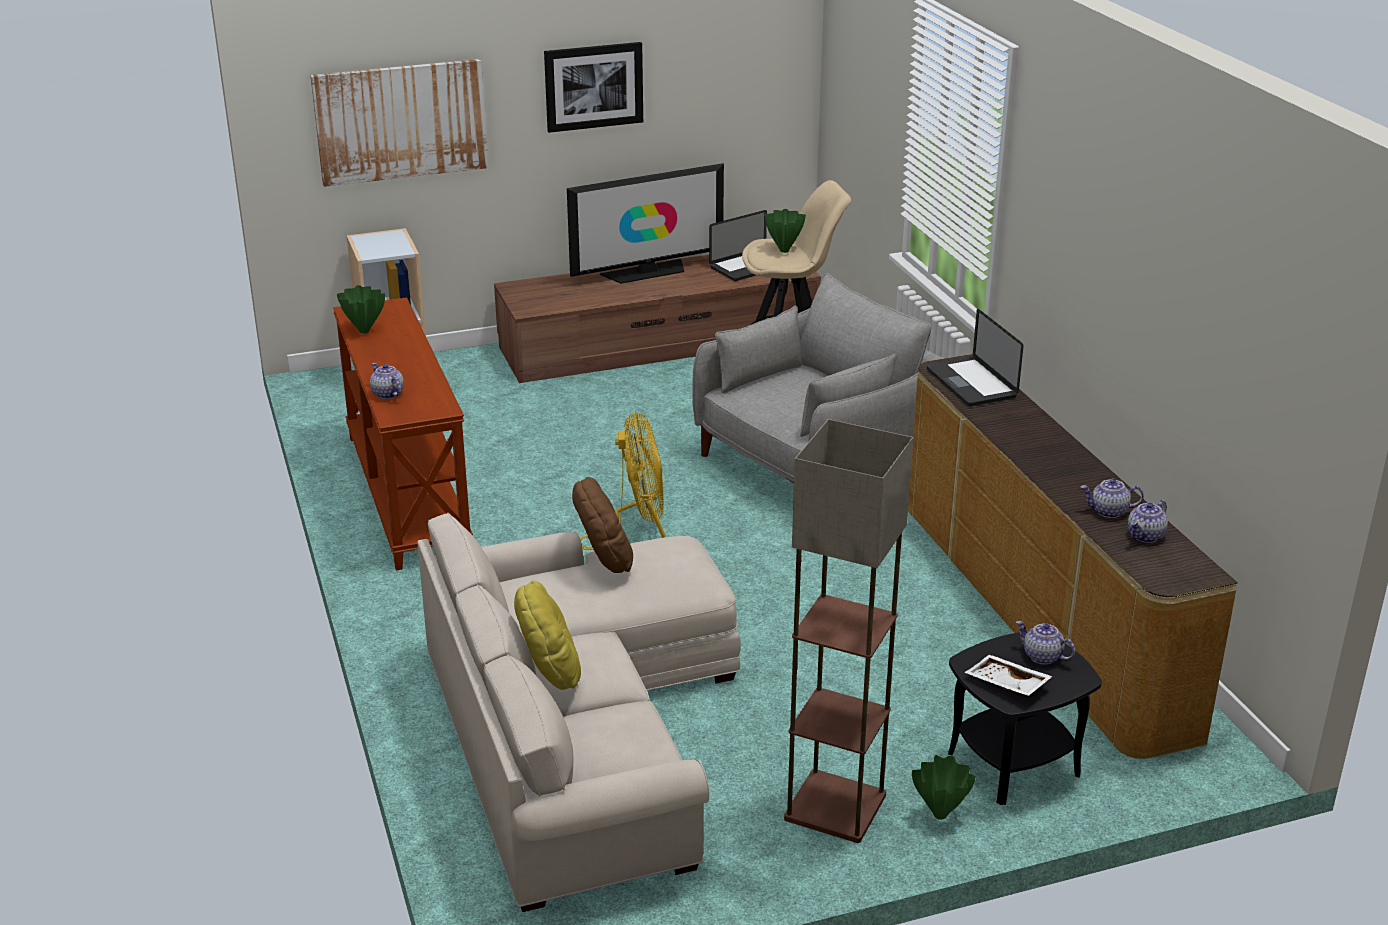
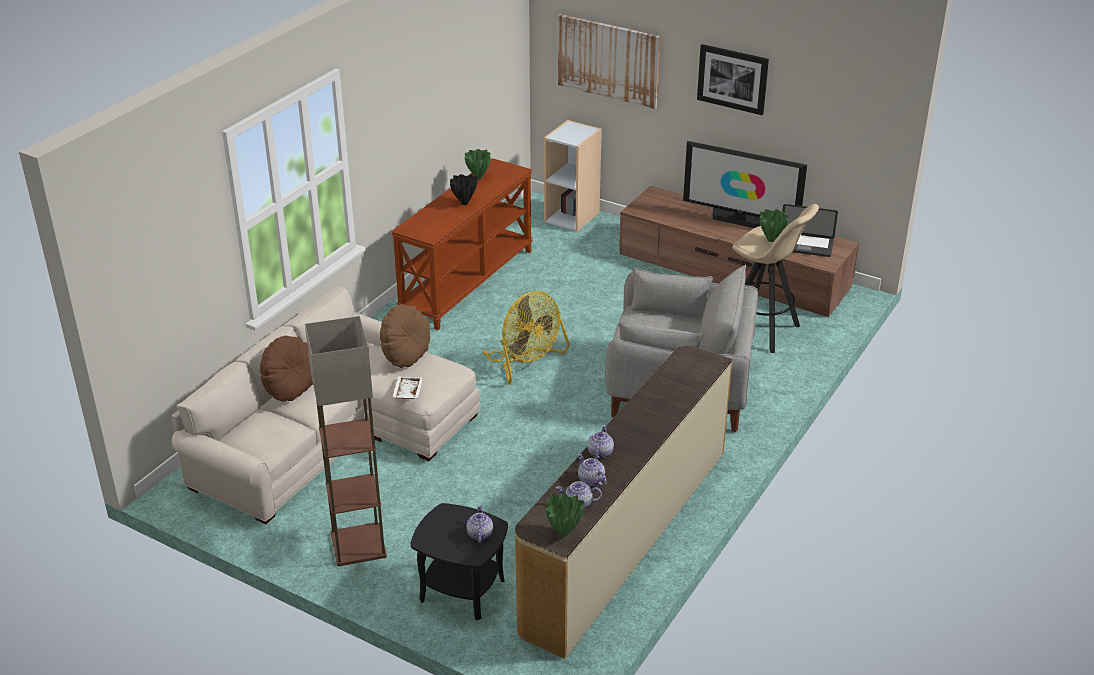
camera: 50 degrees right, 5 degrees up
teapot [370,363,404,399] -> teapot moved to [587,425,614,460]
yellow pillow [514,581,581,690] -> brown pillow [260,336,313,402]
green vase [912,755,976,820] -> green vase moved to [545,493,585,537]
laptop [927,309,1024,406] -> none
white tray [964,655,1053,696] -> white tray moved to [392,376,423,399]
none -> black vase [450,174,478,205]

